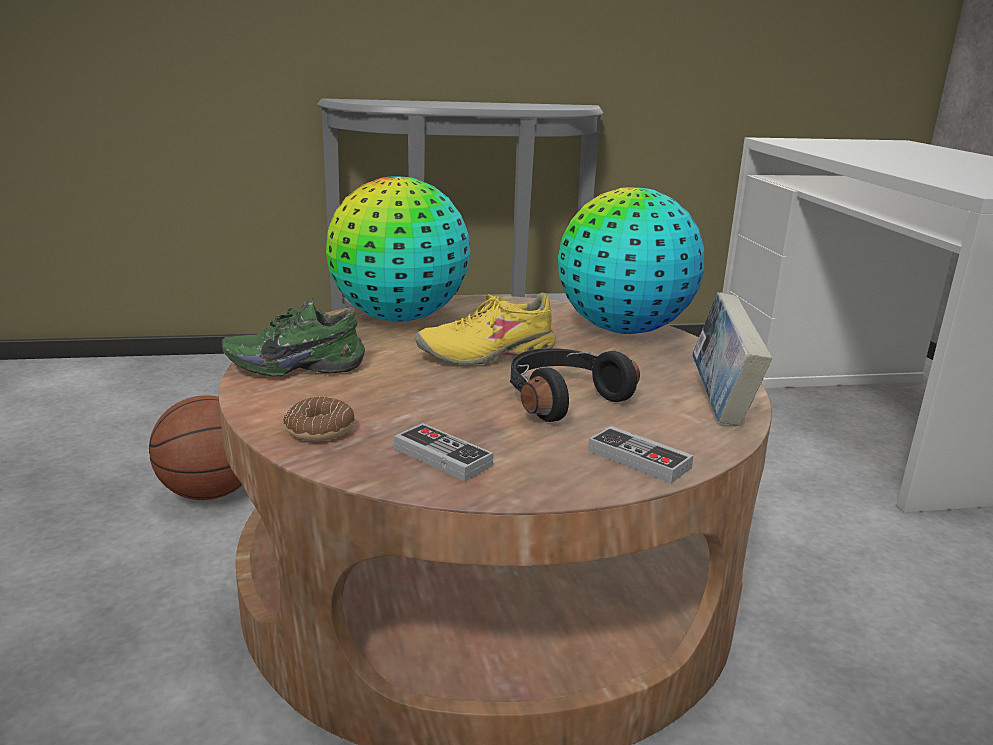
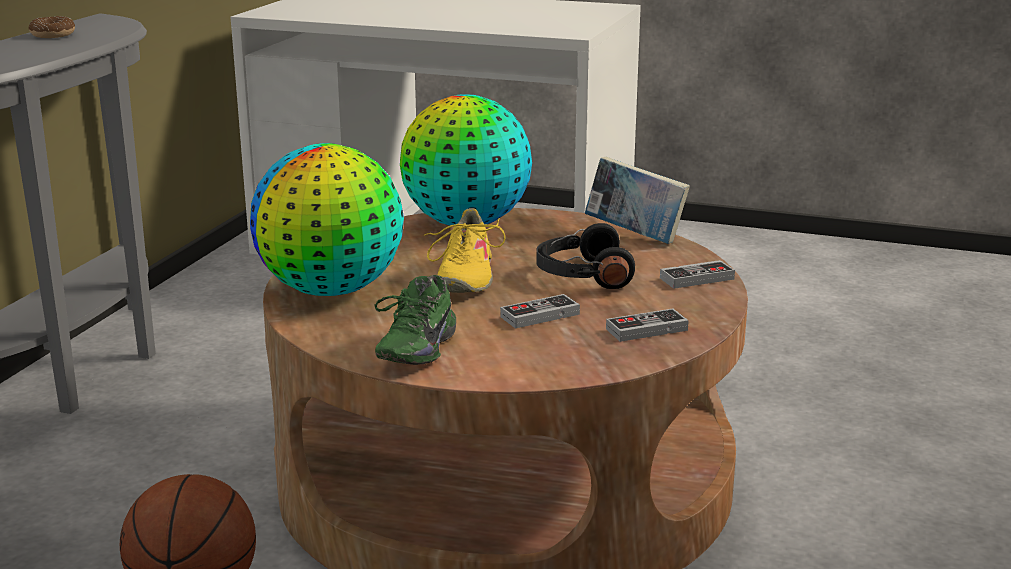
camera: 60 degrees left, 0 degrees up
donut [284,397,355,441] -> donut moved to [28,16,75,38]
none -> game controller [500,294,580,328]

